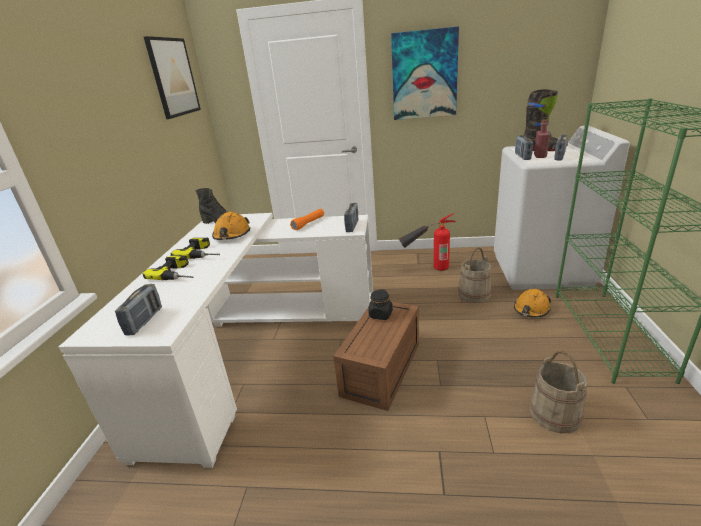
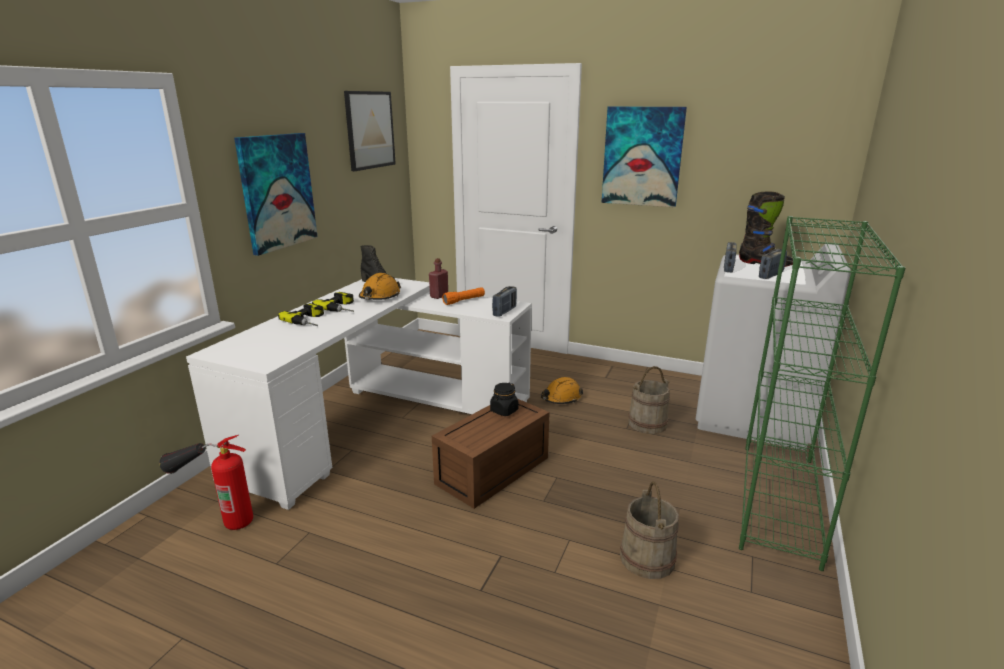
camera: 15 degrees right, 5 degrees down
radio [115,284,162,335] -> none
fire extinguisher [399,213,456,271] -> fire extinguisher moved to [159,435,253,530]
orange hard hat [514,289,551,318] -> orange hard hat moved to [541,377,583,404]
red bottle [534,119,550,158] -> red bottle moved to [429,258,448,299]
none -> picture [234,133,318,256]

